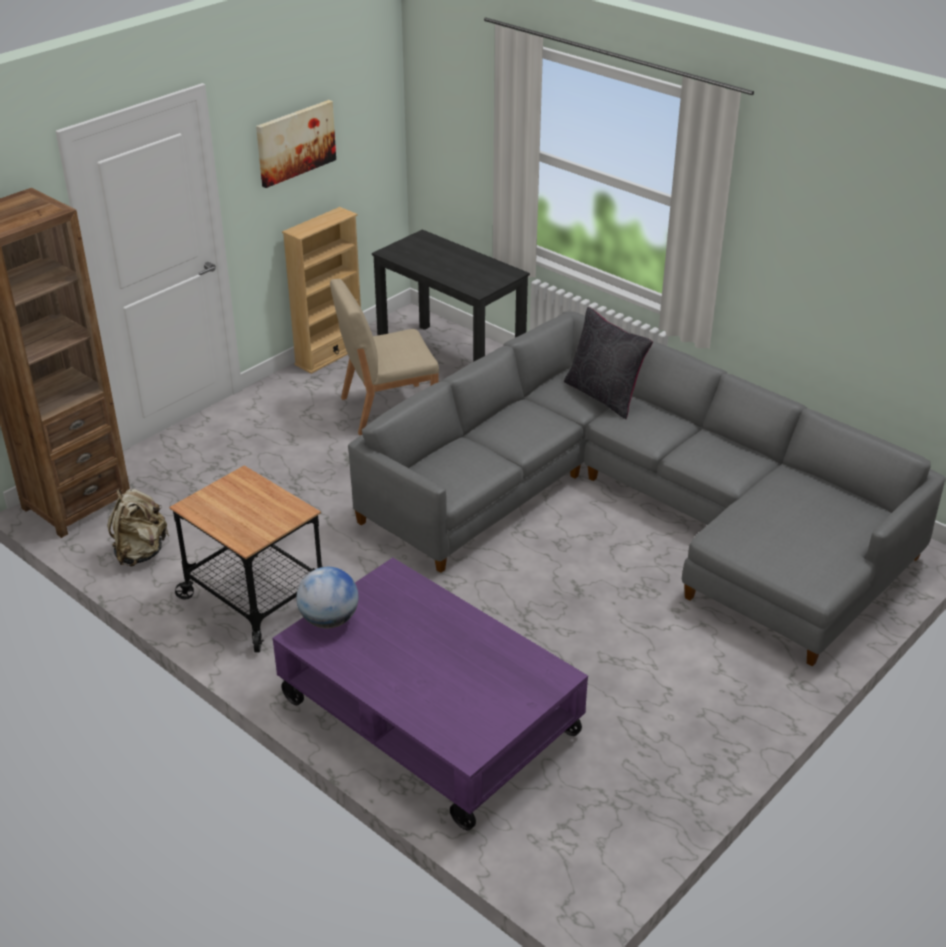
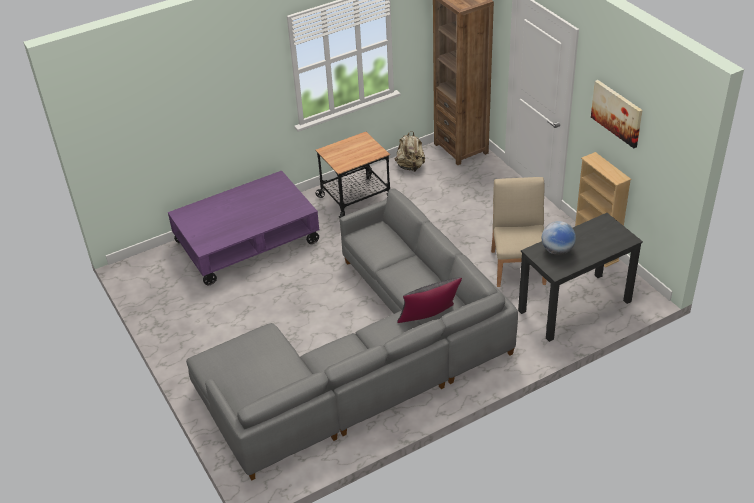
camera: 110 degrees right, 5 degrees up
globe [297,567,358,628] -> globe moved to [542,221,576,255]

